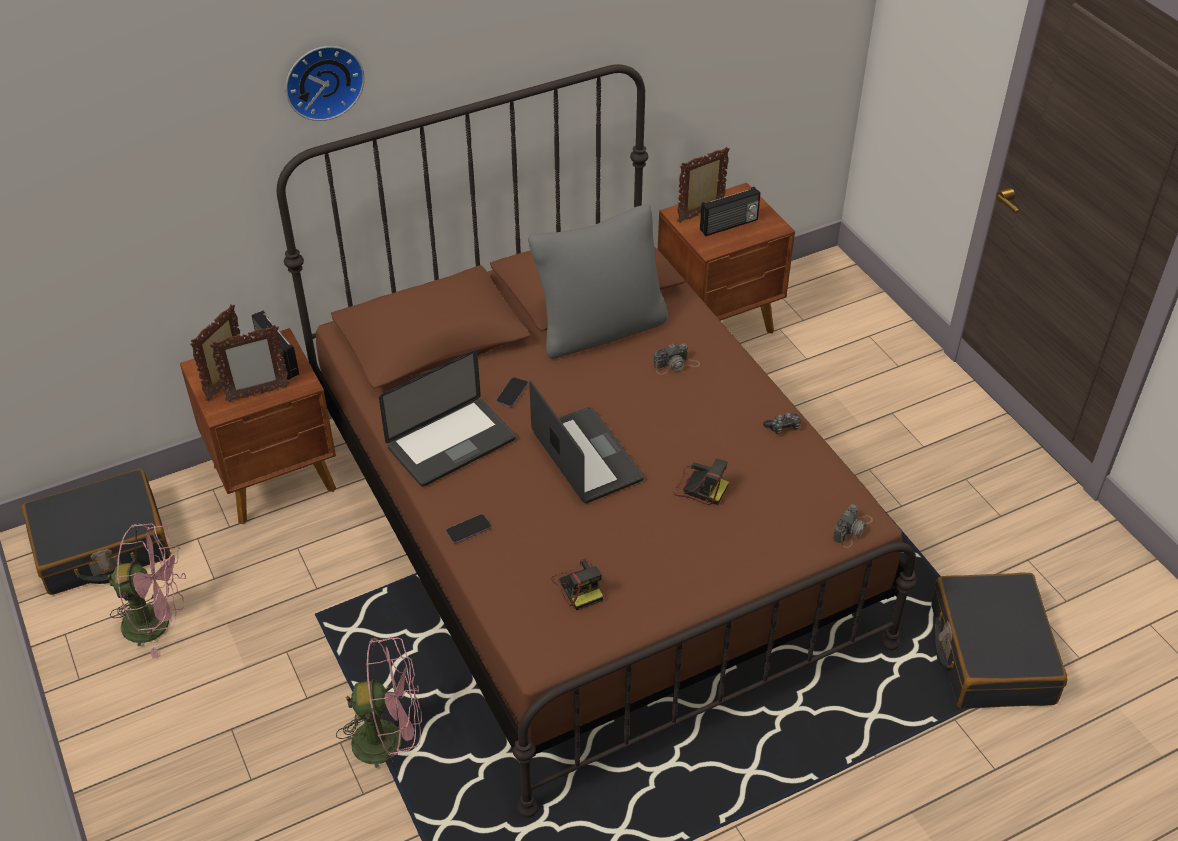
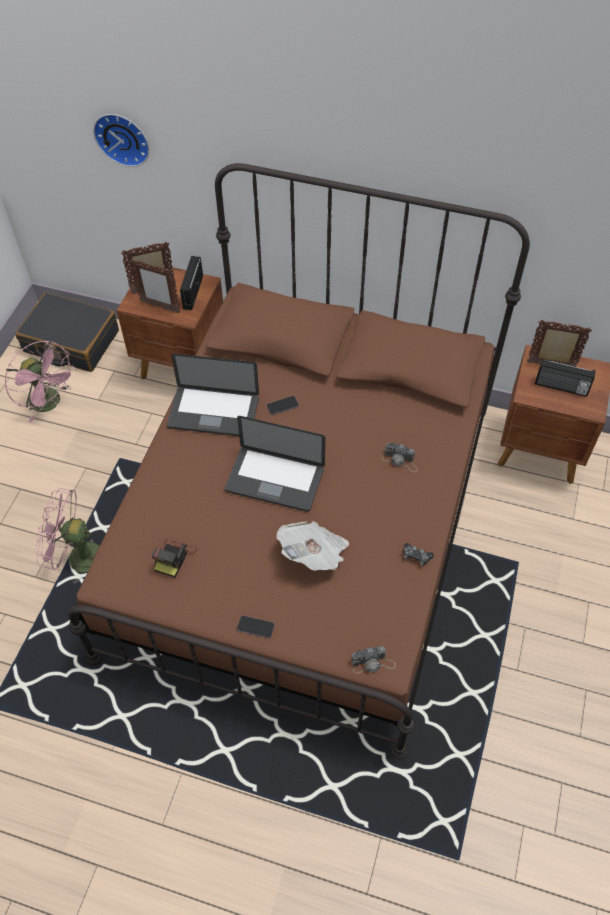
camera: 45 degrees right, 10 degrees up
wall clock [285,46,365,121] -> wall clock moved to [93,114,149,167]
pink fan [336,638,422,777] -> pink fan turned 150 degrees clockwise [35,488,99,583]
phone [446,514,491,543] -> phone moved to [237,615,275,638]
grey pillow [528,204,668,359] -> none
laptop [529,381,644,503] -> laptop turned 90 degrees clockwise [225,416,325,512]
camera [673,459,729,505] -> newspaper [276,521,349,571]
black suitcase [931,573,1068,709] -> none

